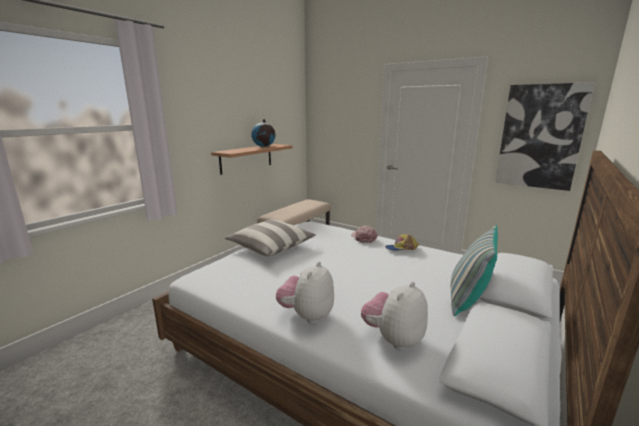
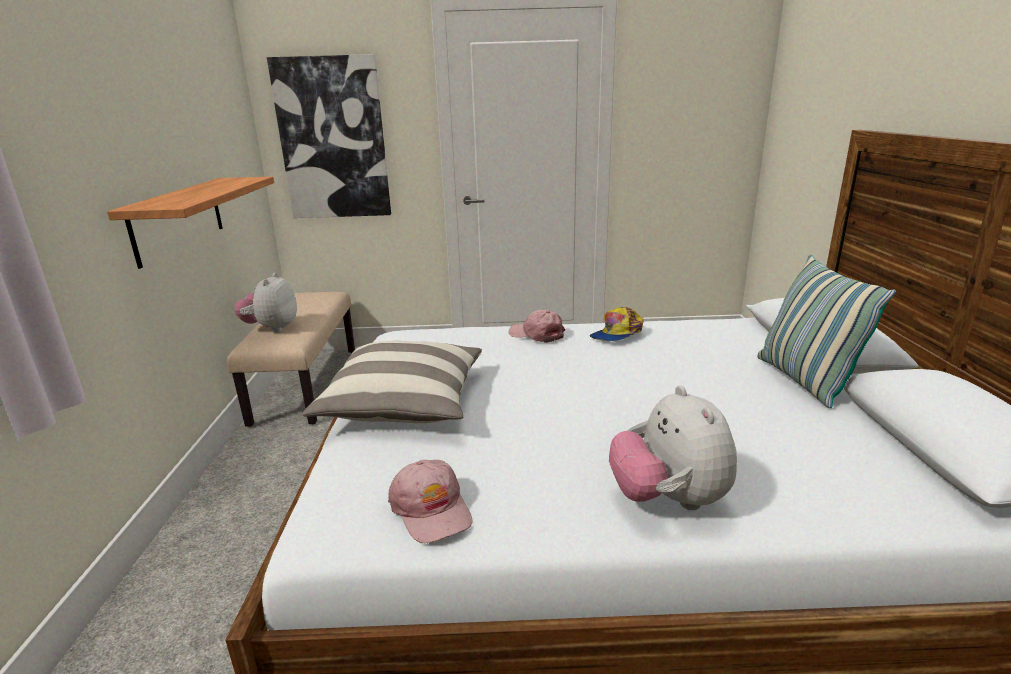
camera: 35 degrees left, 5 degrees up
globe [251,119,275,147] -> none
plush toy [361,282,428,350] -> plush toy moved to [234,273,297,333]
picture [495,82,595,191] -> picture moved to [267,54,391,218]
none -> pink cap [388,460,472,543]

